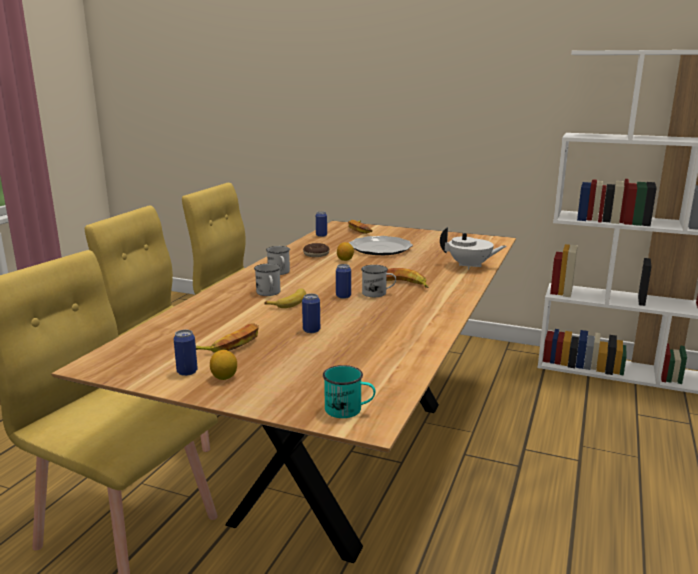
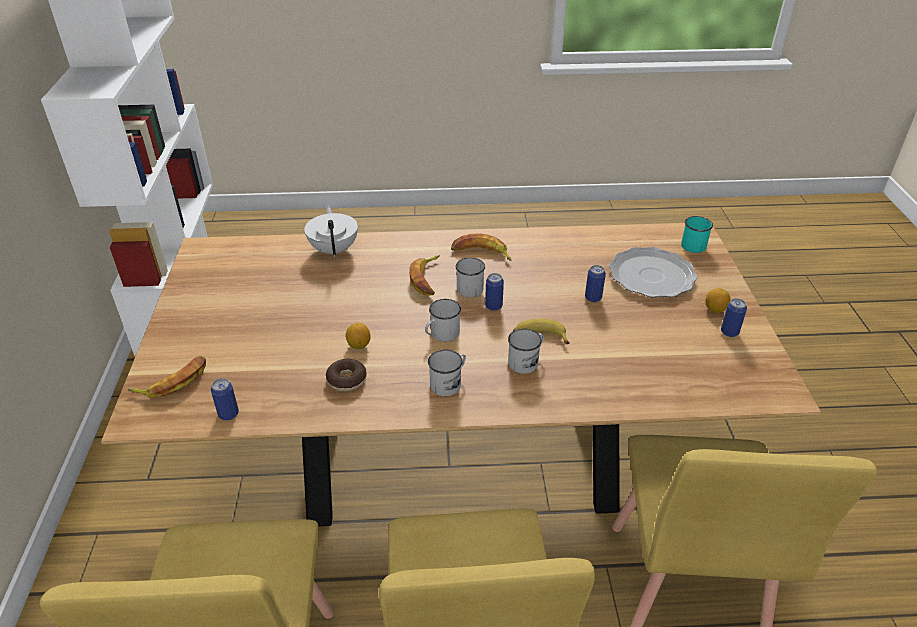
camera: 115 degrees left, 20 degrees up
banana [196,323,259,353] -> banana moved to [451,233,511,261]
plate [349,236,413,255] -> plate moved to [609,247,697,298]
none -> white mug [425,299,461,342]

